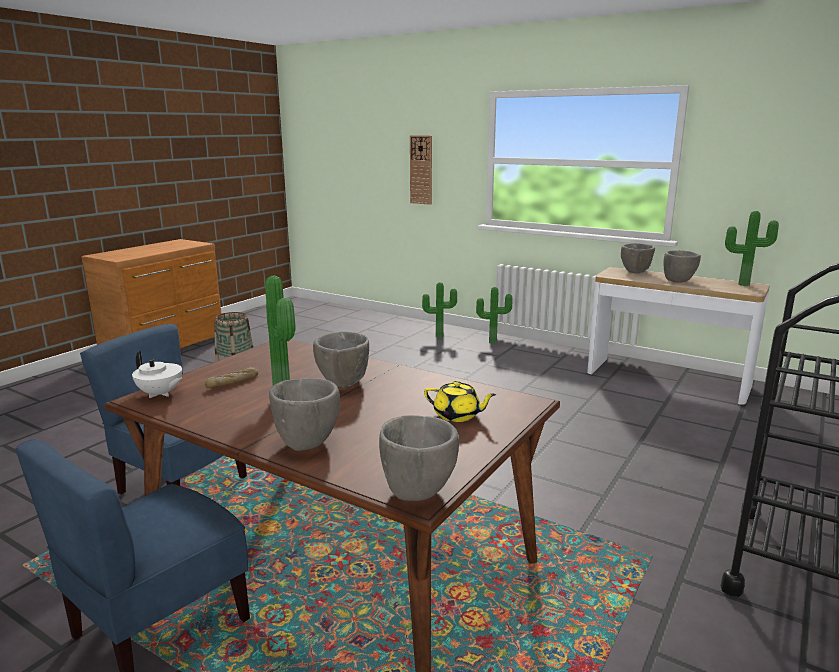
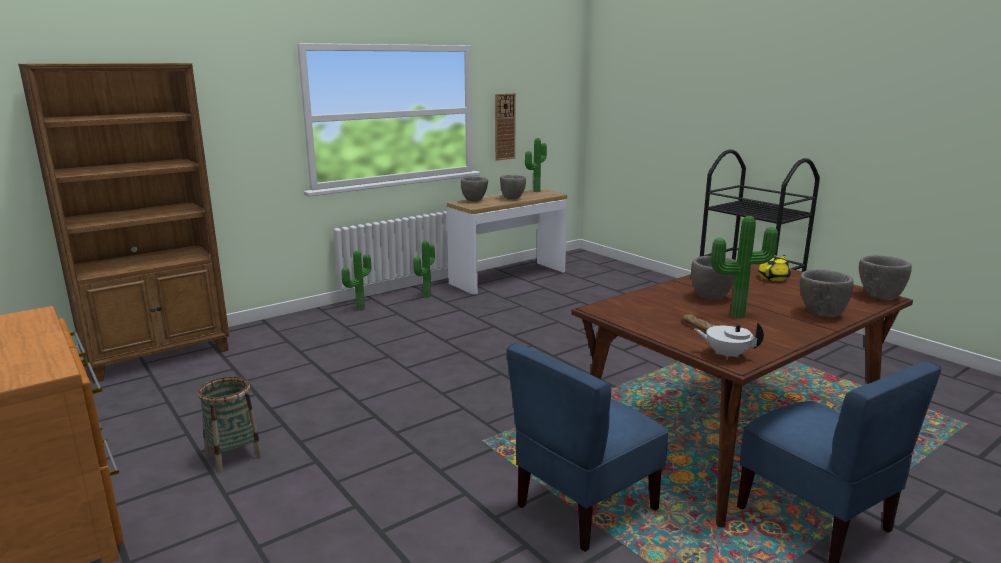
camera: 70 degrees left, 0 degrees up
white teapot [132,351,182,398] -> white teapot turned 120 degrees counterclockwise [694,322,764,360]
wall clock [410,135,432,205] -> wall clock moved to [495,93,516,161]
potted plant [422,282,457,338] -> potted plant moved to [413,241,435,298]
none -> brown bookcase [18,63,229,383]

